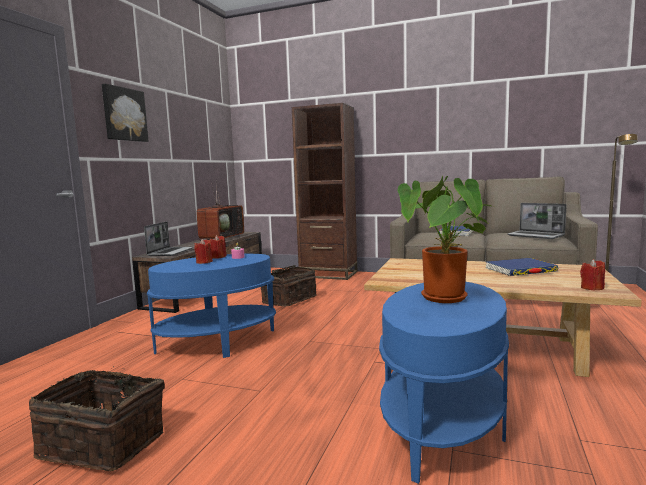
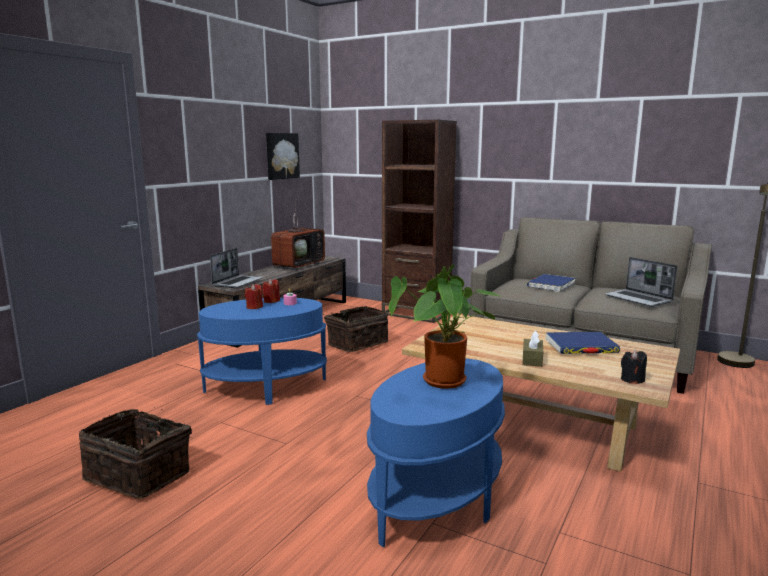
camera: 10 degrees right, 5 degrees up
picture [102,84,148,142] -> picture moved to [266,133,300,180]
red candle [580,259,605,291] -> black candle [621,350,647,384]
none -> brown tissue box [522,331,543,367]

